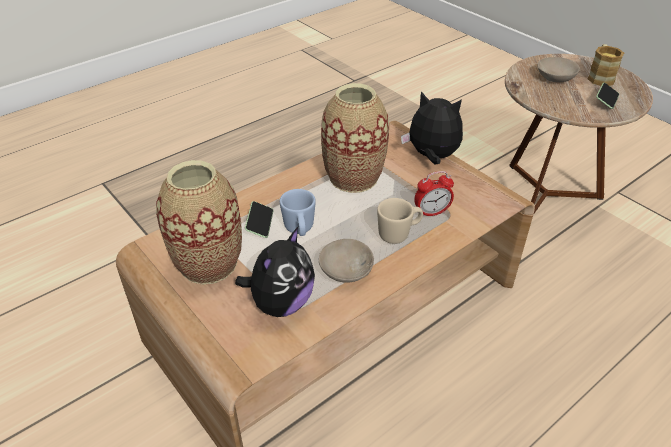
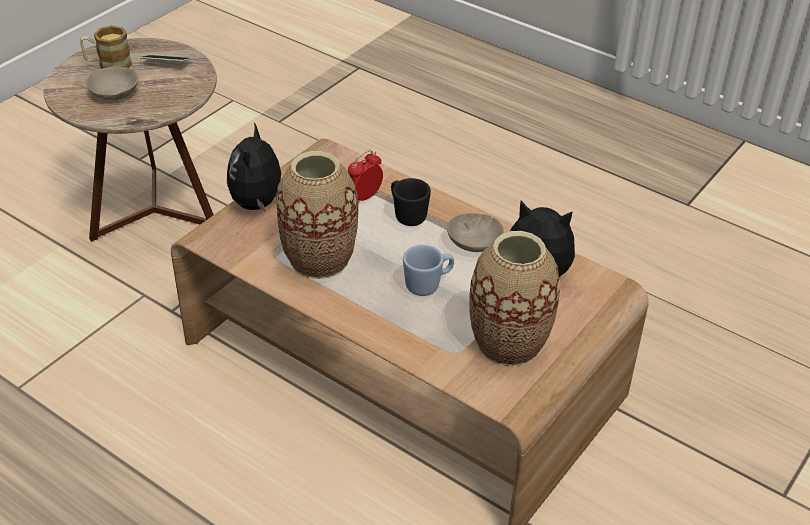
camera: 105 degrees left, 0 degrees up
phone [245,201,274,238] -> none
beige mug [377,198,423,244] -> black mug [391,178,431,226]
alarm clock [414,171,454,216] -> alarm clock turned 105 degrees counterclockwise [348,150,383,204]

